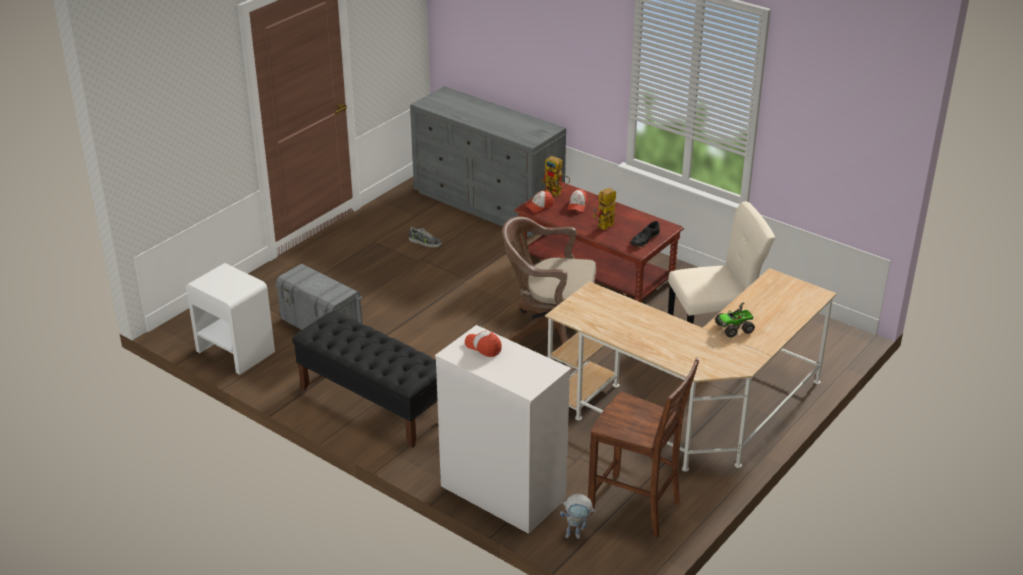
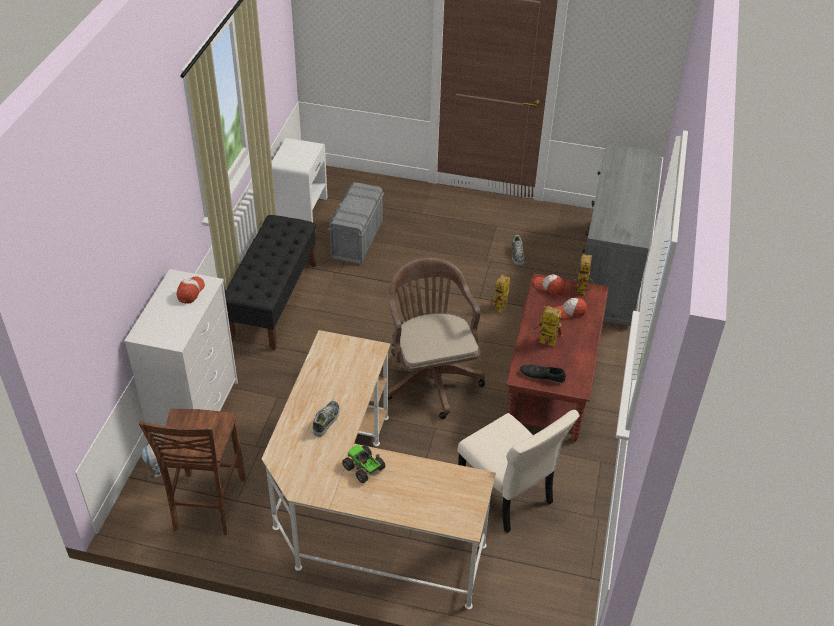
camera: 65 degrees right, 10 degrees up
none -> shoe [313,401,340,437]
none -> toy robot [490,275,510,312]

